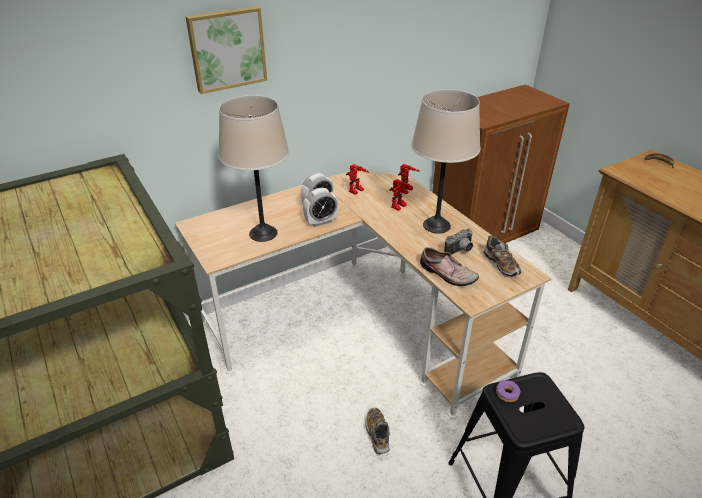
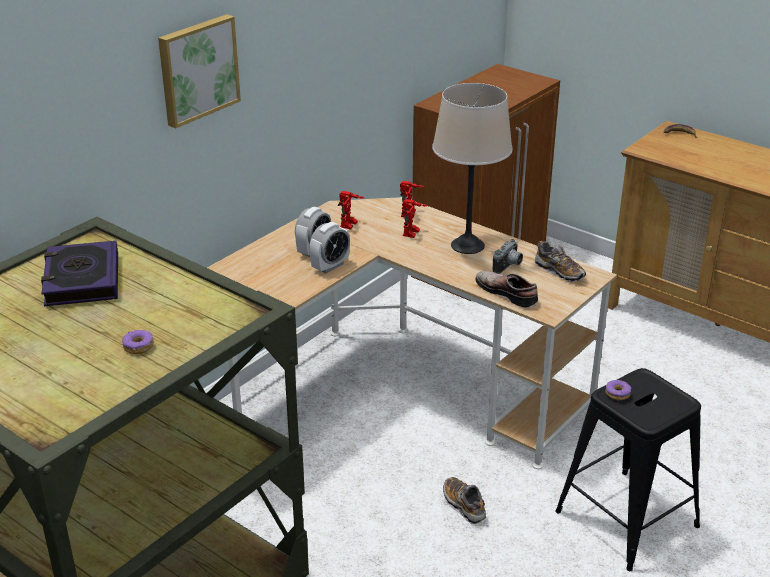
camera: 20 degrees left, 5 degrees down
beige table lamp [219,95,289,242] -> none
shoe [420,247,479,286] -> shoe turned 150 degrees counterclockwise [476,271,538,308]
none -> book [41,240,118,306]
none -> donut [122,330,154,354]

